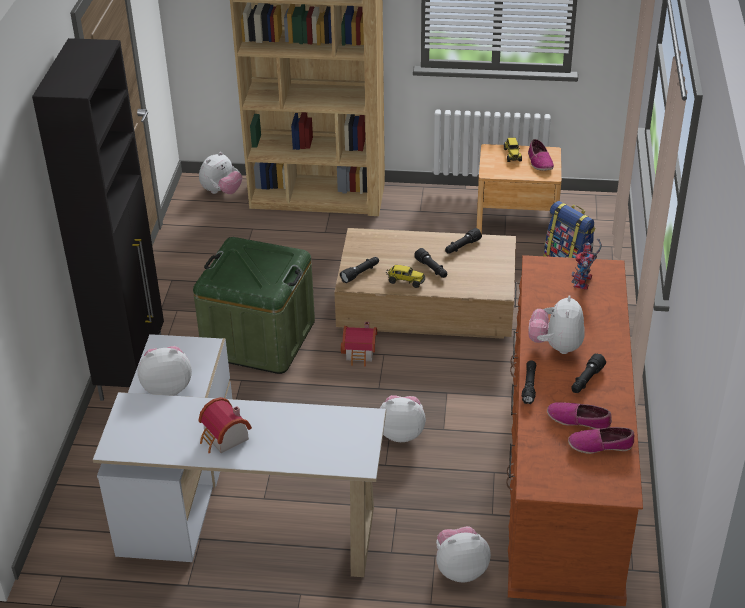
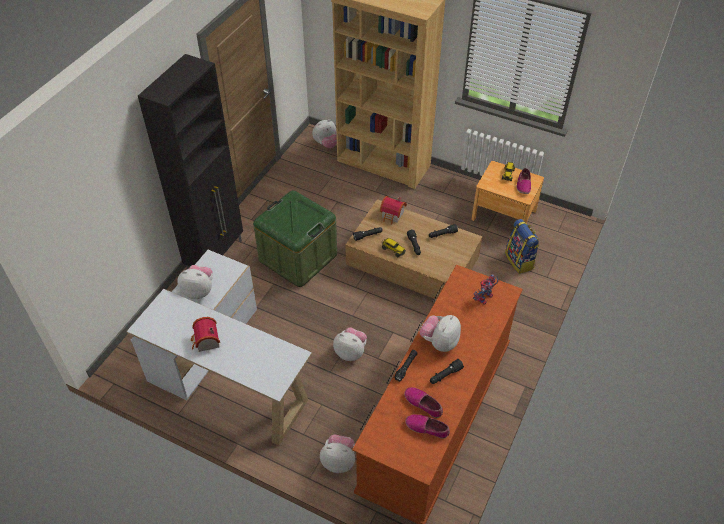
camera: 20 degrees right, 10 degrees up
toy house [341,322,377,366] -> toy house moved to [380,196,407,225]

